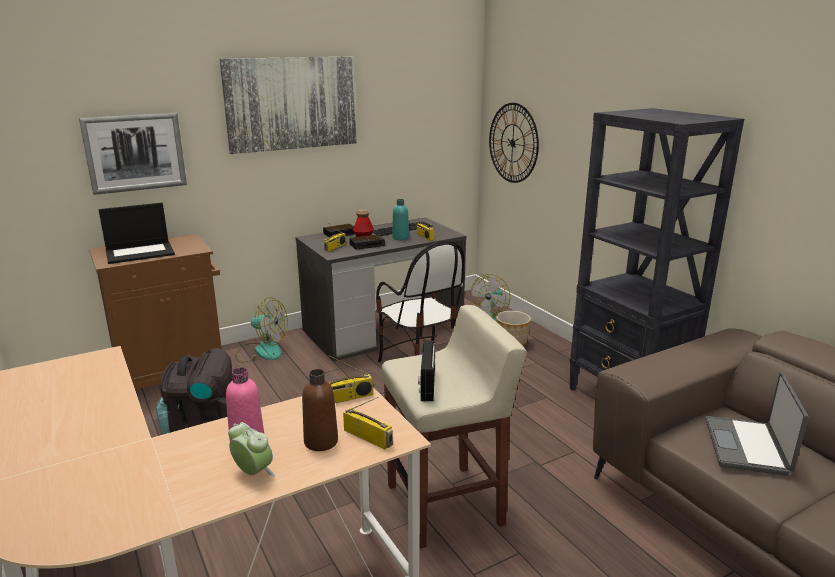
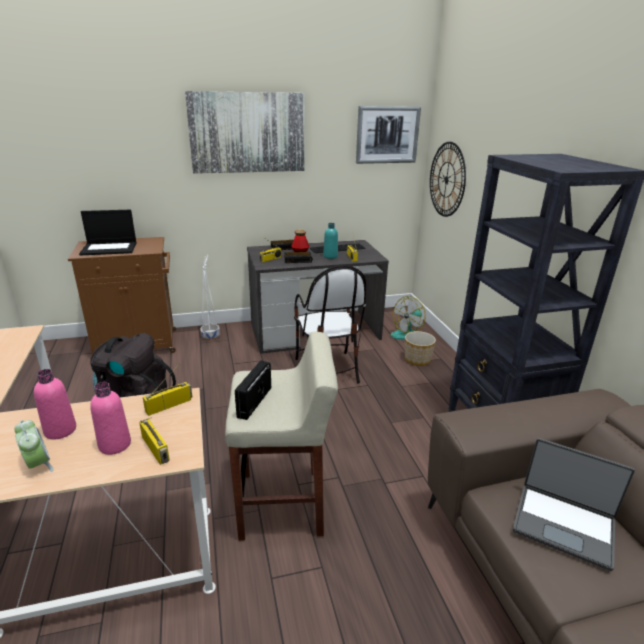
camera: 15 degrees right, 5 degrees up
picture [79,113,187,195] -> picture moved to [356,106,421,164]
fan [235,297,288,363] -> white planter [201,255,220,340]
brown bottle [302,369,338,451] -> pink bottle [90,382,131,455]
radio [329,355,373,403] -> radio turned 150 degrees clockwise [143,364,192,416]
laptop [705,373,808,476] -> laptop turned 90 degrees counterclockwise [513,438,635,571]

